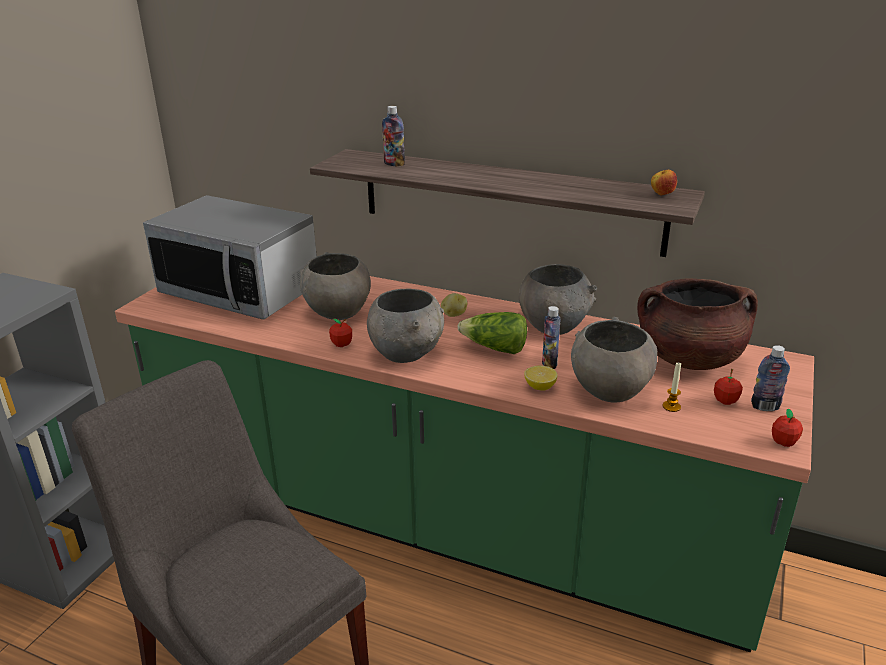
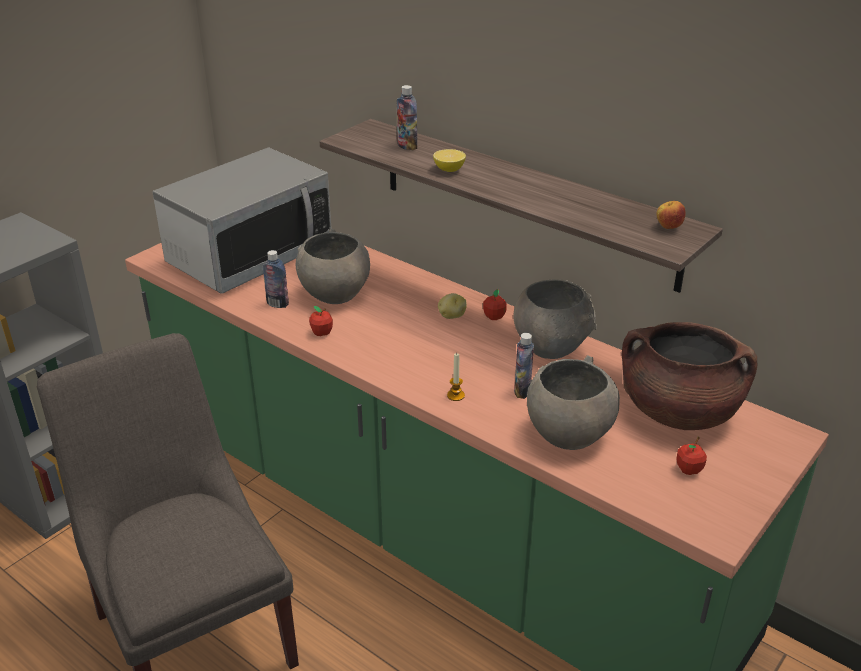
camera: 15 degrees right, 5 degrees up
microwave [143,195,317,320] -> microwave turned 90 degrees counterclockwise [152,147,331,294]
grey bowl [367,289,444,363] -> none
lettuce [458,312,527,354] -> none
lemon [524,366,558,391] -> lemon moved to [433,149,466,172]
candle [663,362,681,412] -> candle moved to [447,353,465,401]
bottle [751,345,790,411] -> bottle moved to [263,250,289,308]
apple [772,409,803,447] -> apple moved to [483,289,507,320]

